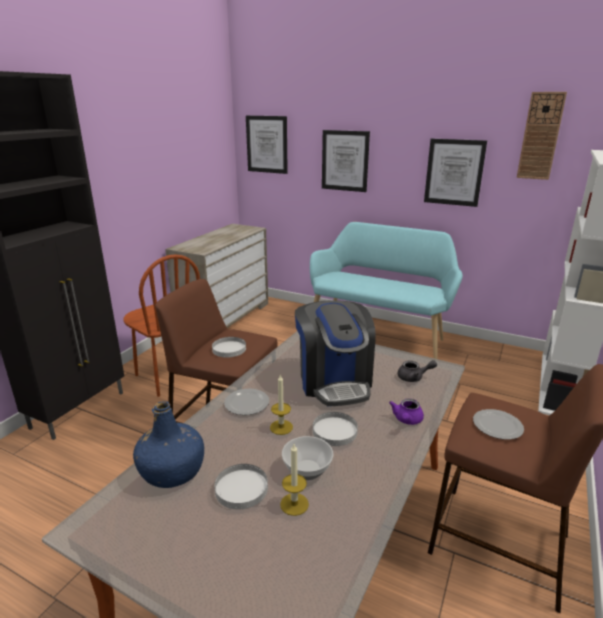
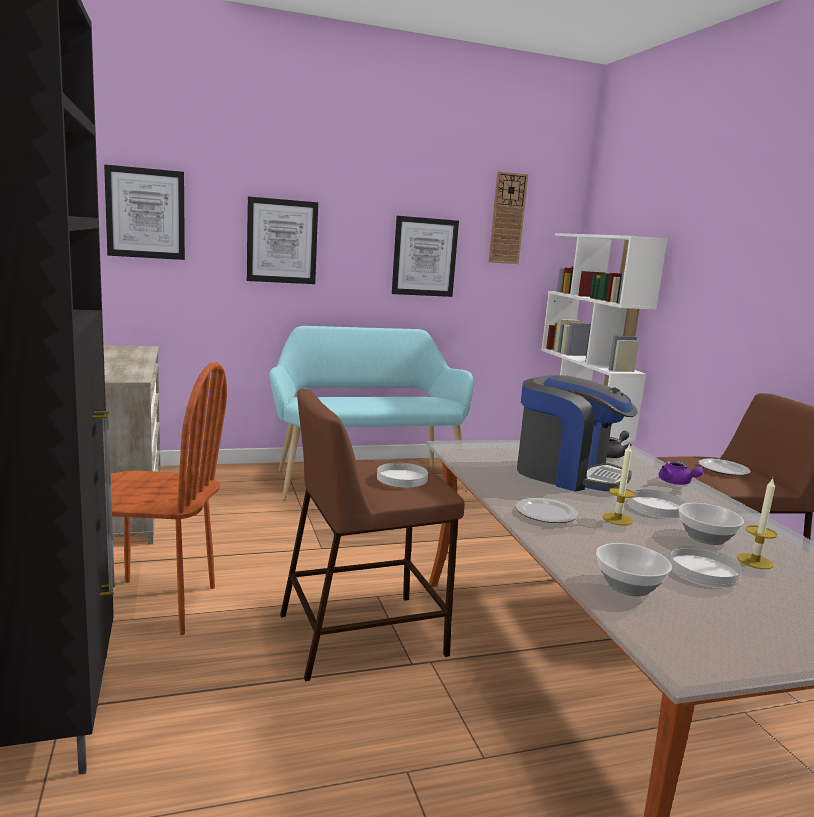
camera: 45 degrees left, 10 degrees down
blue bottle [133,401,204,488] -> bowl [596,543,672,596]

